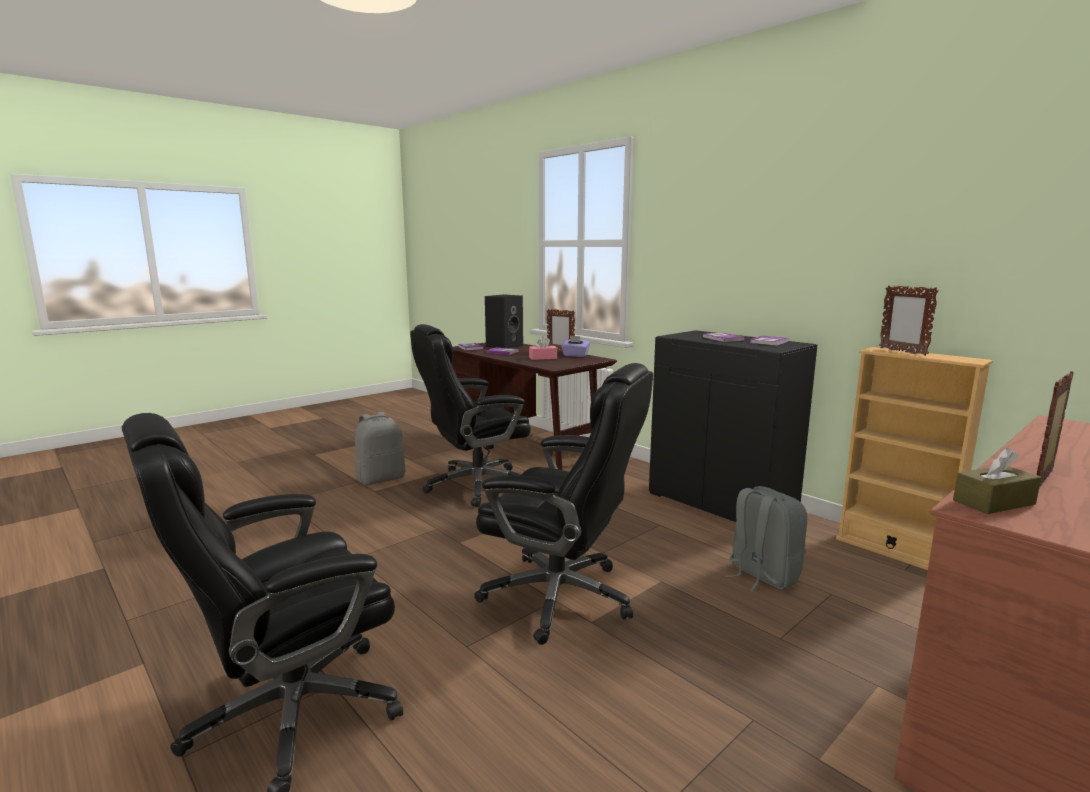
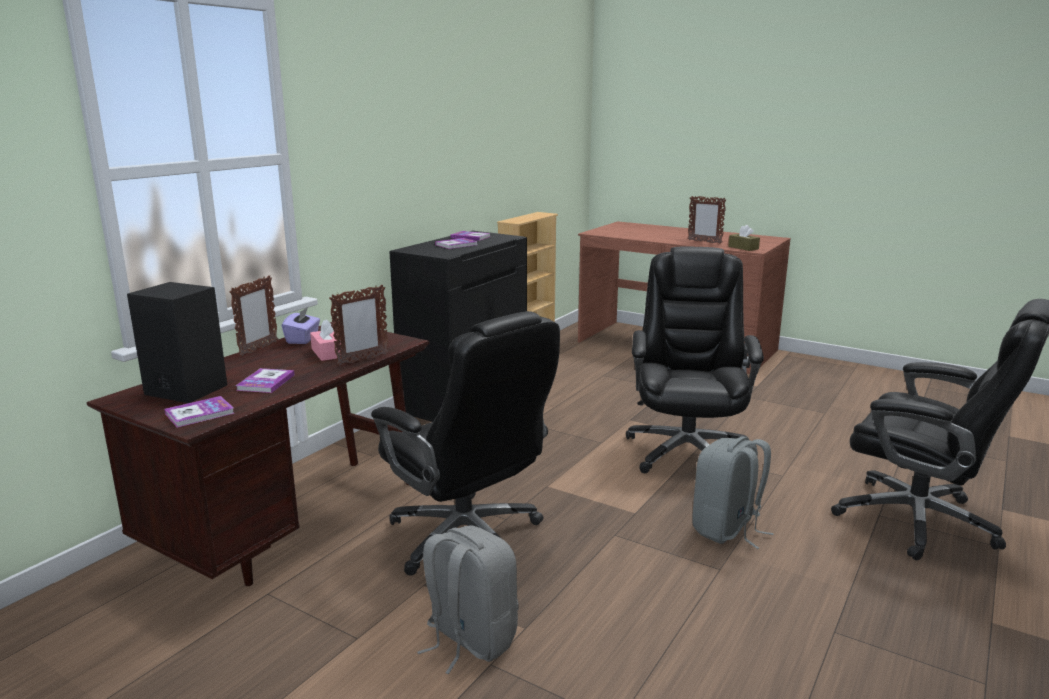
camera: 105 degrees left, 5 degrees up
grey backpack [724,486,807,592] -> grey backpack moved to [692,436,774,549]
picture frame [879,285,939,356] -> picture frame moved to [329,285,389,366]

